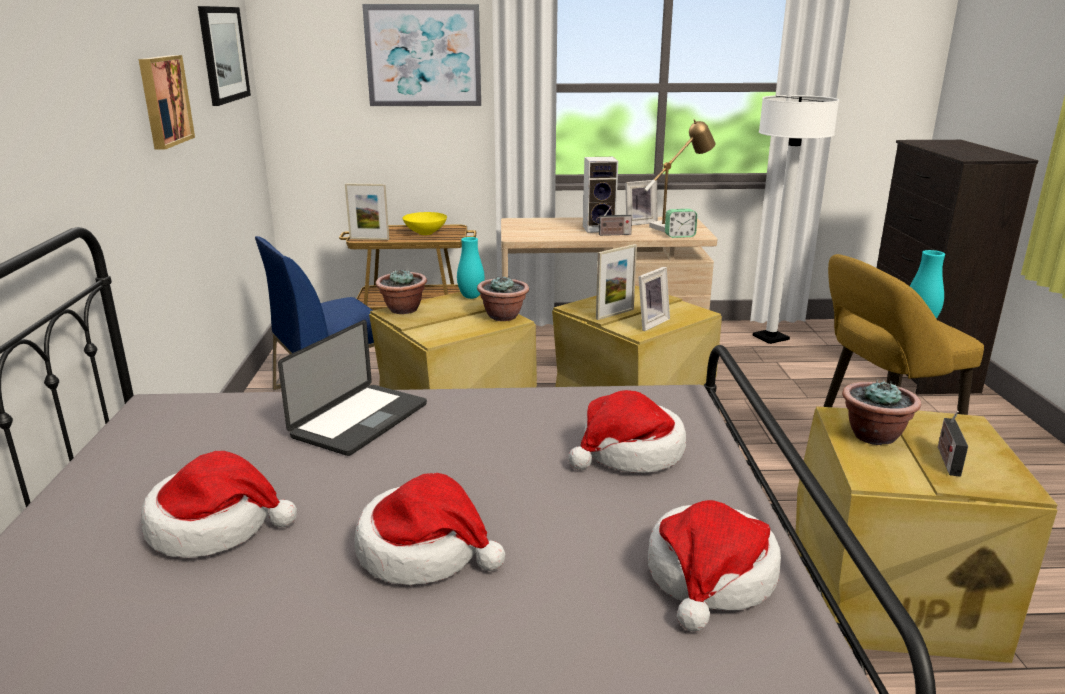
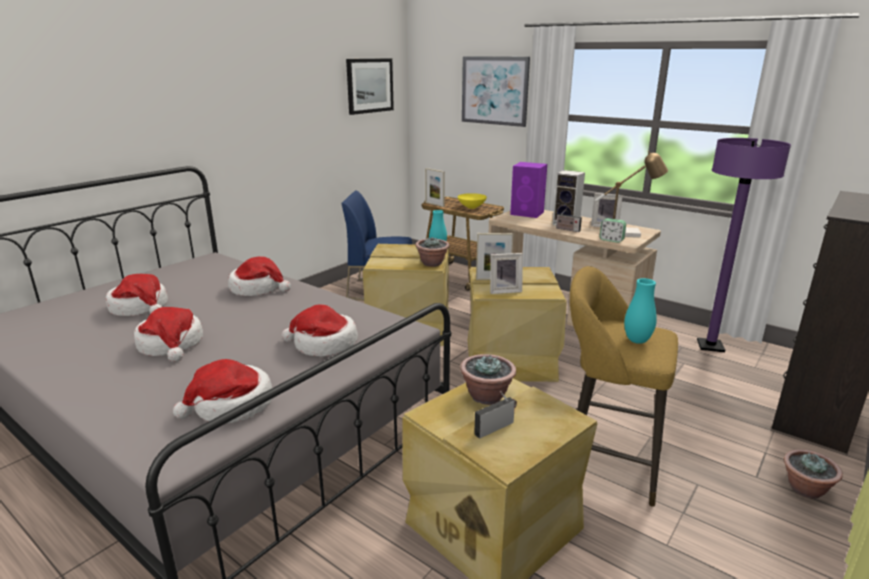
camera: 40 degrees right, 0 degrees up
picture [139,55,195,150] -> none
laptop [278,320,427,456] -> hat [228,257,291,296]
potted plant [375,270,427,314] -> potted plant moved to [784,449,843,499]
white floor lamp [753,95,839,344] -> purple floor lamp [697,138,791,352]
none -> purple speaker [510,162,547,218]

